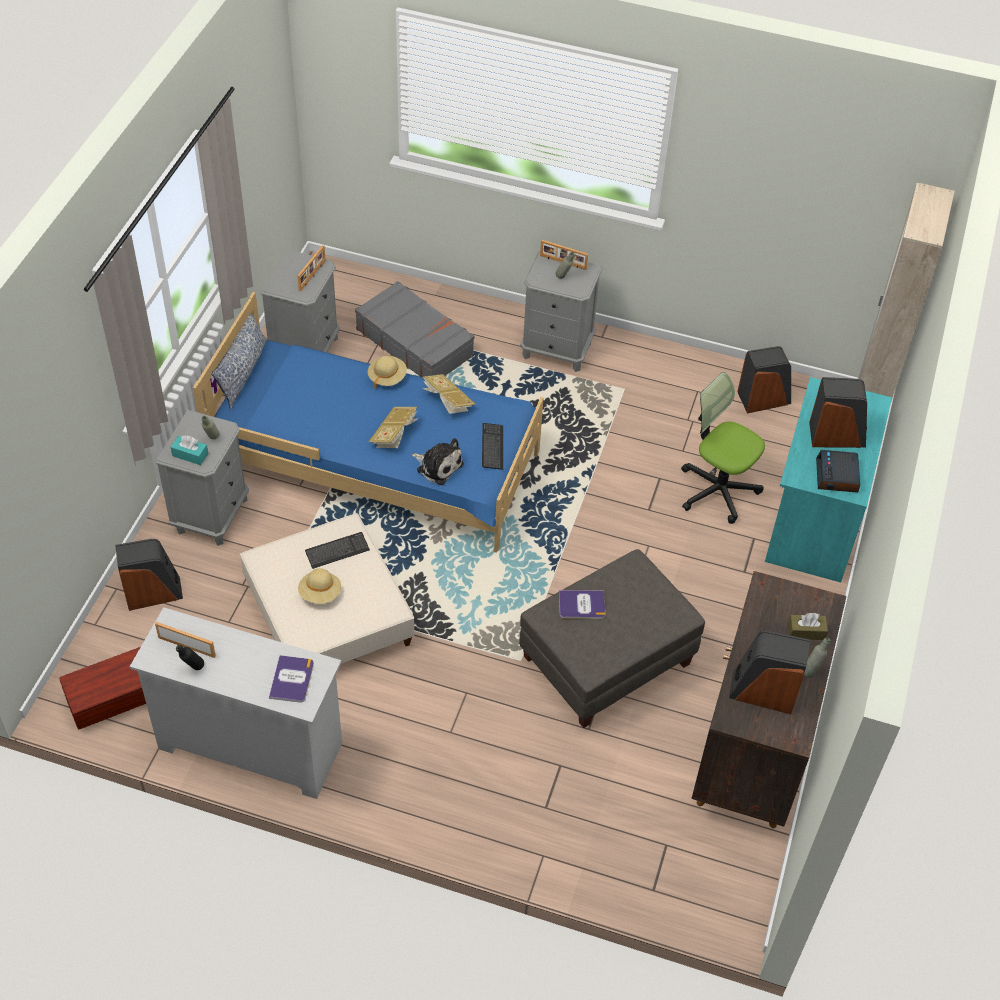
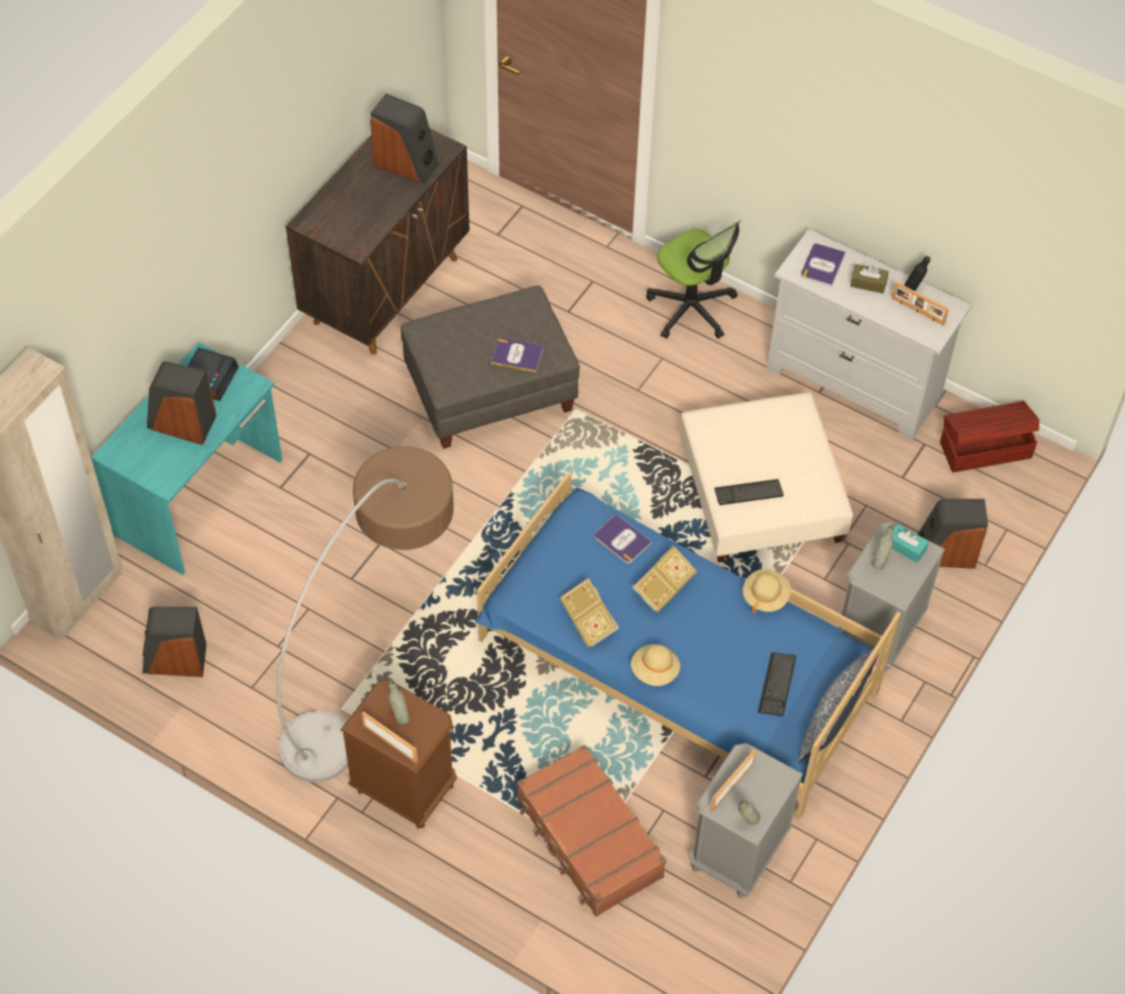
camera: 165 degrees left, 5 degrees up
beige hat [298,568,341,604] -> beige hat moved to [743,569,791,614]
grey suitcase [355,281,475,377] -> brown suitcase [517,745,666,916]
plush toy [411,438,464,485] -> book [594,514,652,563]
keyboard [482,423,503,470] -> keyboard moved to [758,652,796,716]
grey nightstand [520,251,603,372] -> brown nightstand [341,680,457,829]
office chair [681,372,765,524] -> office chair moved to [646,220,740,339]
brown tissue box [788,613,828,640] -> brown tissue box moved to [850,264,889,294]
grey bottle [804,637,830,678] -> grey bottle moved to [738,800,760,825]
none -> floor lamp [276,447,454,782]

